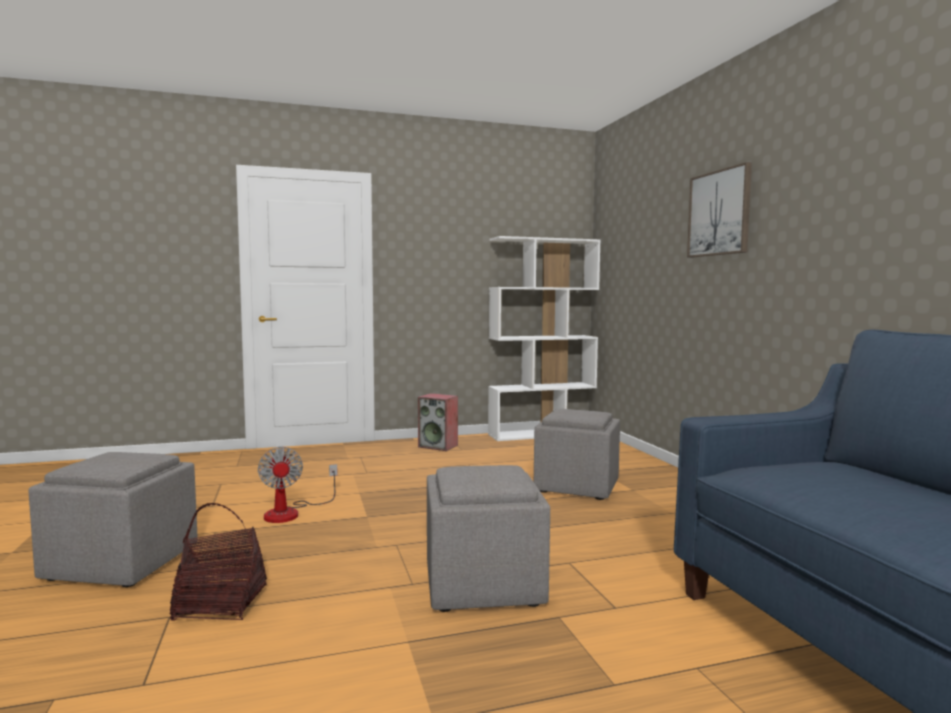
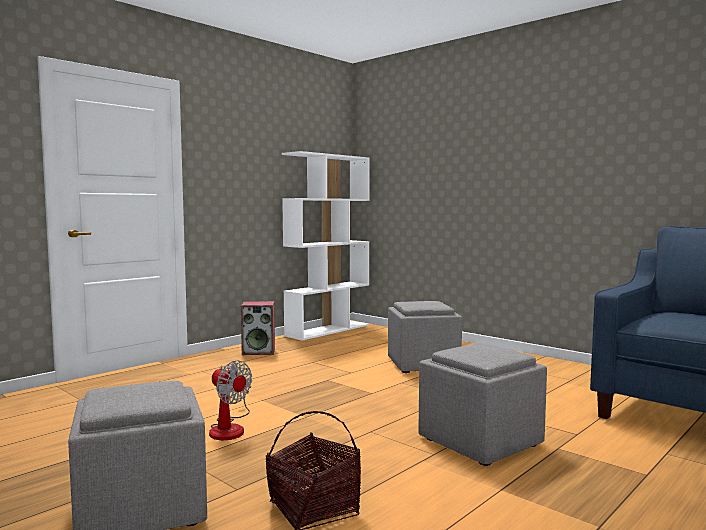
camera: 30 degrees left, 0 degrees up
picture [687,162,752,258] -> none

